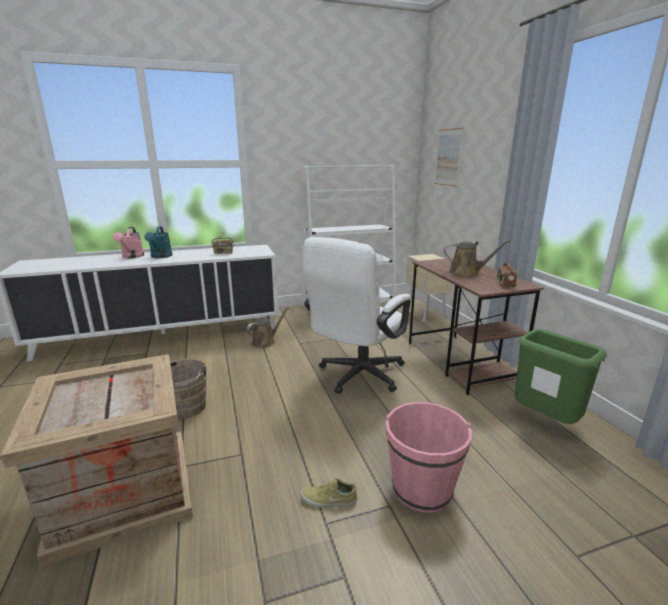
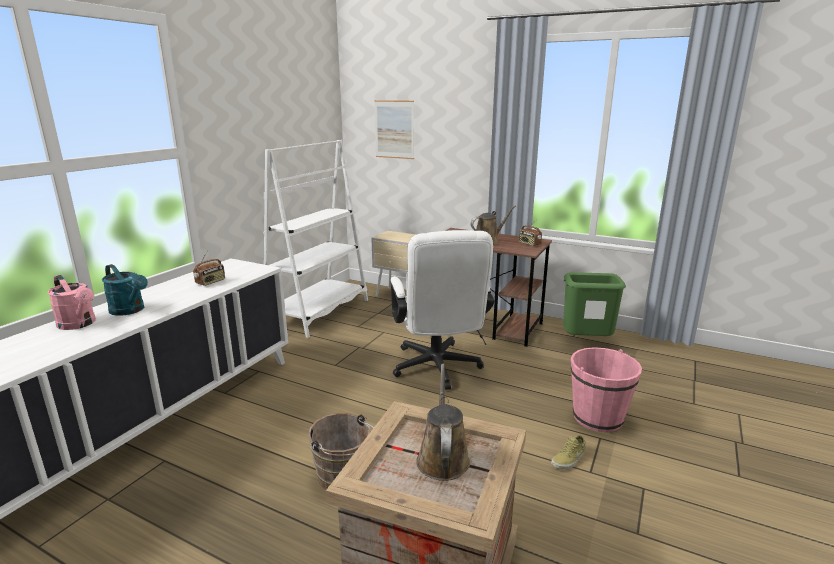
camera: 45 degrees left, 0 degrees up
brown watering can [246,307,289,348] -> brown watering can moved to [416,364,470,481]

